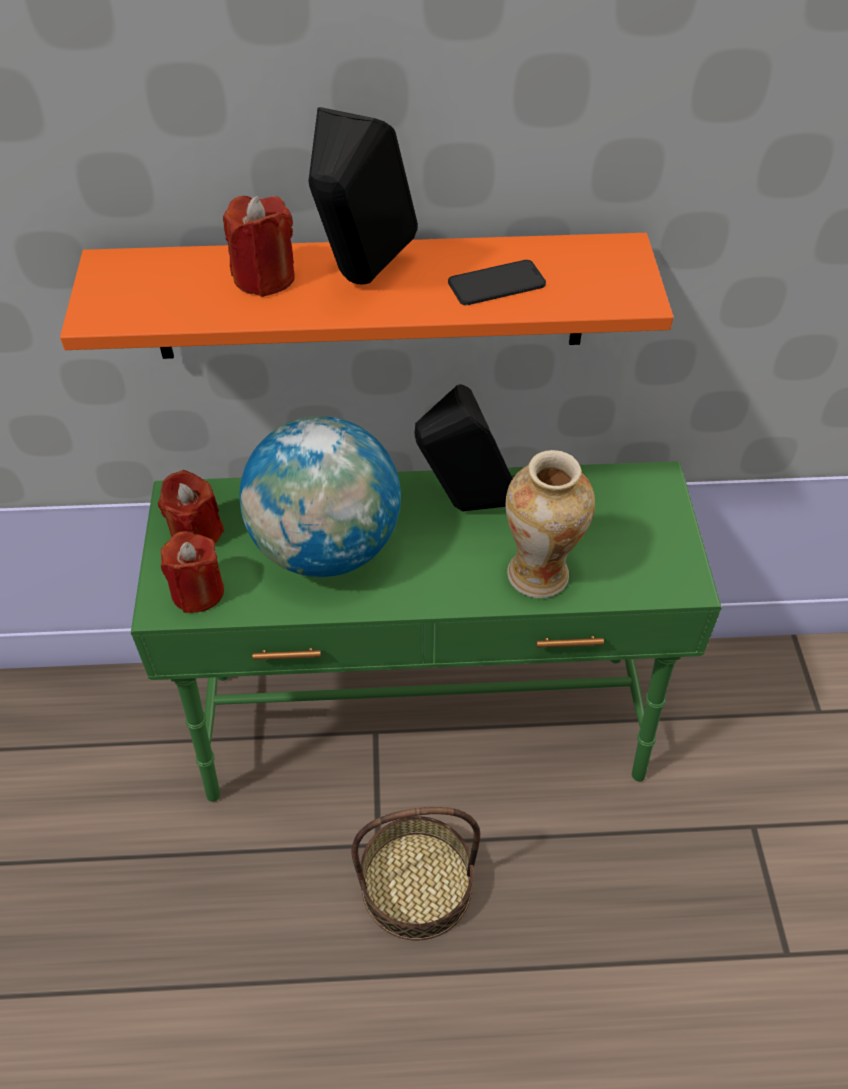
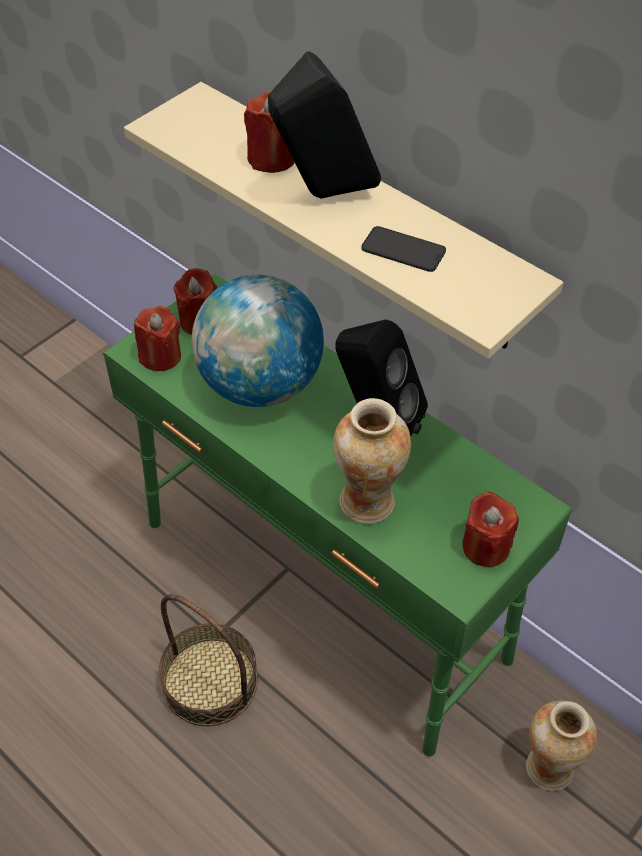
camera: 45 degrees right, 0 degrees up
orange shelf [60,233,673,359] -> beige shelf [124,82,563,359]
none -> red candle [462,491,519,567]
none -> vase [526,700,597,791]

